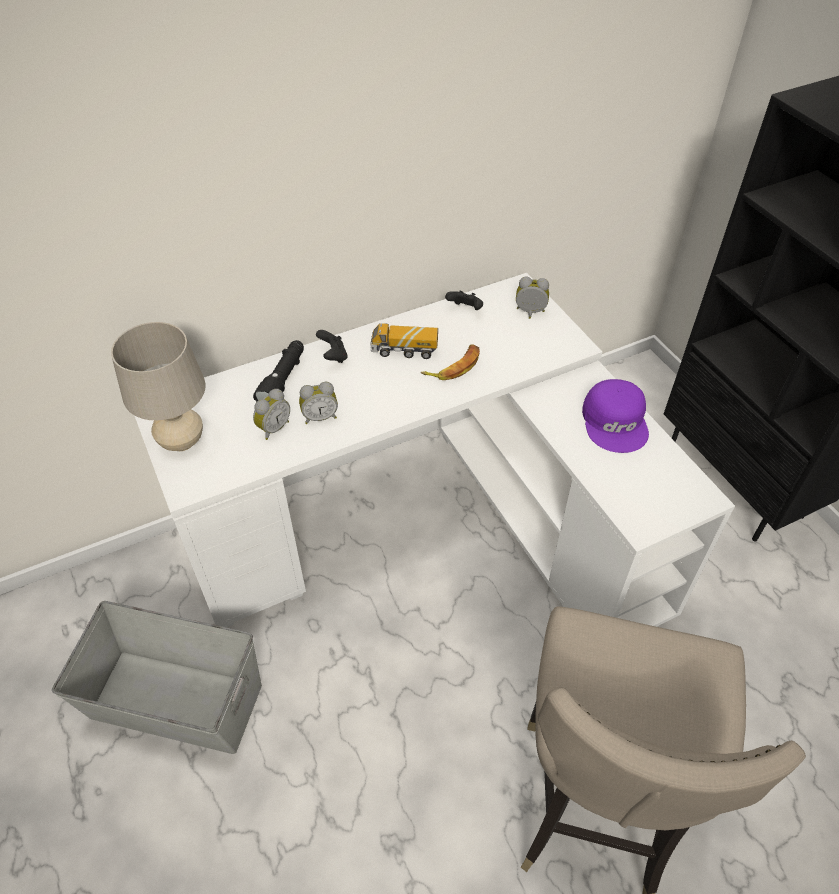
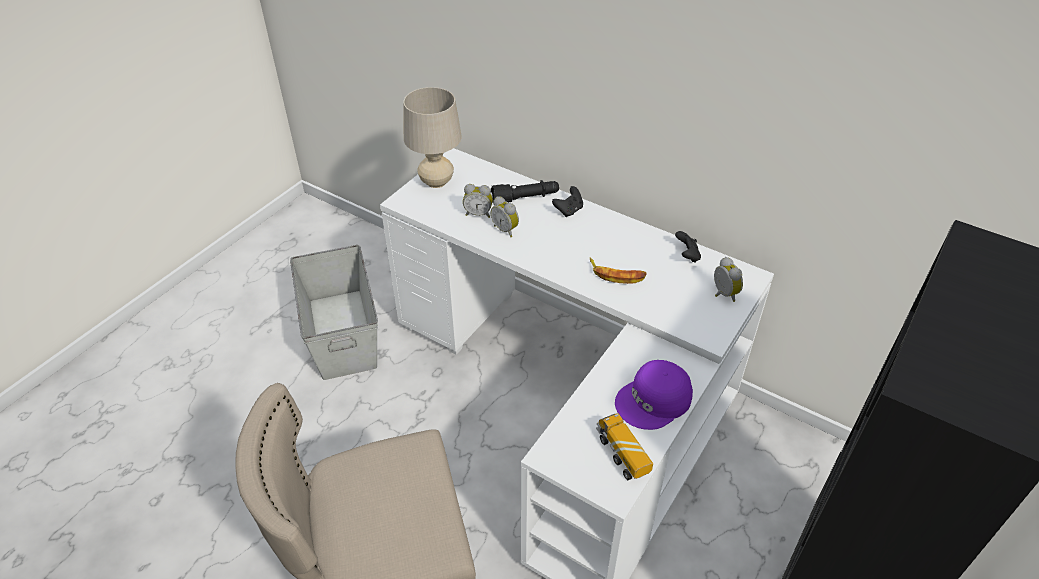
camera: 60 degrees right, 5 degrees down
toy truck [370,323,438,359] -> toy truck moved to [596,413,653,480]

